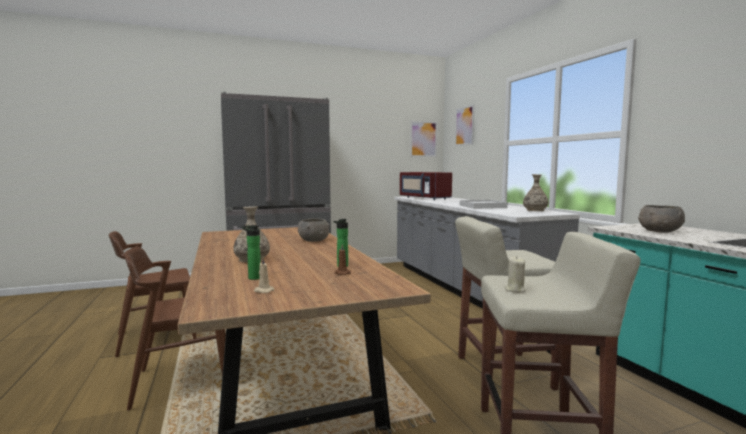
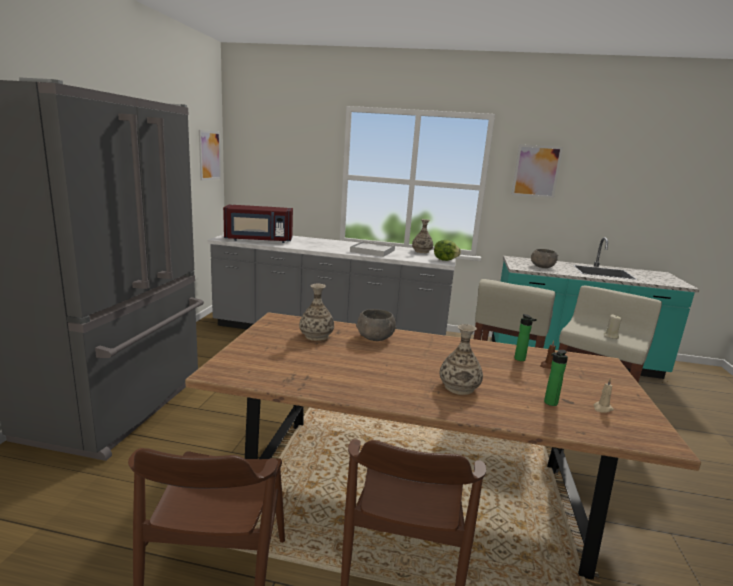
camera: 60 degrees left, 10 degrees up
picture [455,105,474,146] -> picture moved to [511,144,563,198]
none -> vase [299,284,334,341]
none -> lettuce [434,240,461,261]

